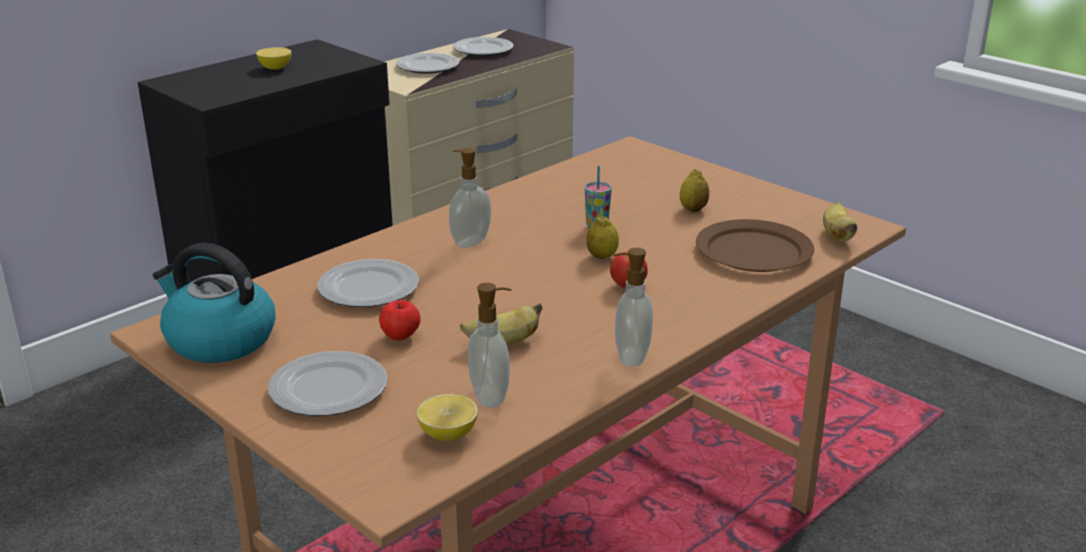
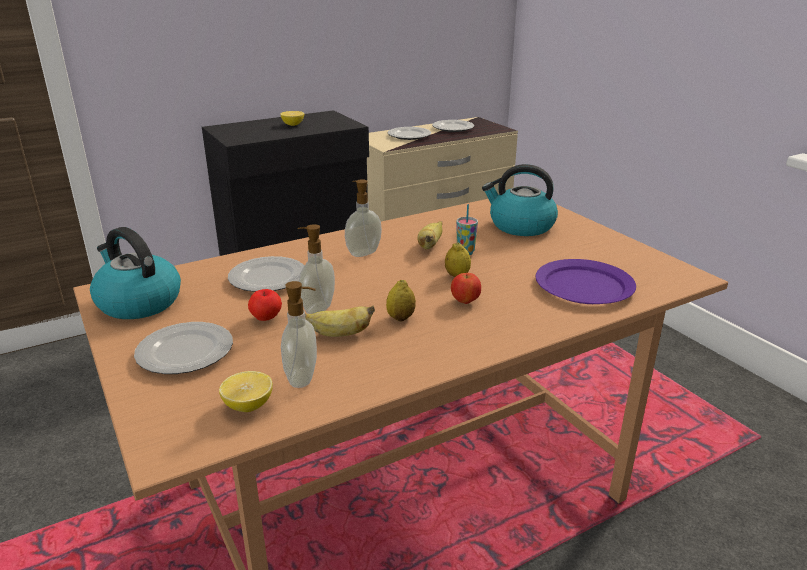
camera: 15 degrees right, 0 degrees up
soap dispenser [613,248,653,367] -> soap dispenser moved to [298,224,335,314]
lemon [680,169,709,212] -> lemon moved to [386,280,416,322]
brown plate [696,219,814,272] -> purple plate [536,259,636,304]
banana [823,202,857,242] -> banana moved to [417,221,442,250]
none -> kettle [482,164,558,236]

